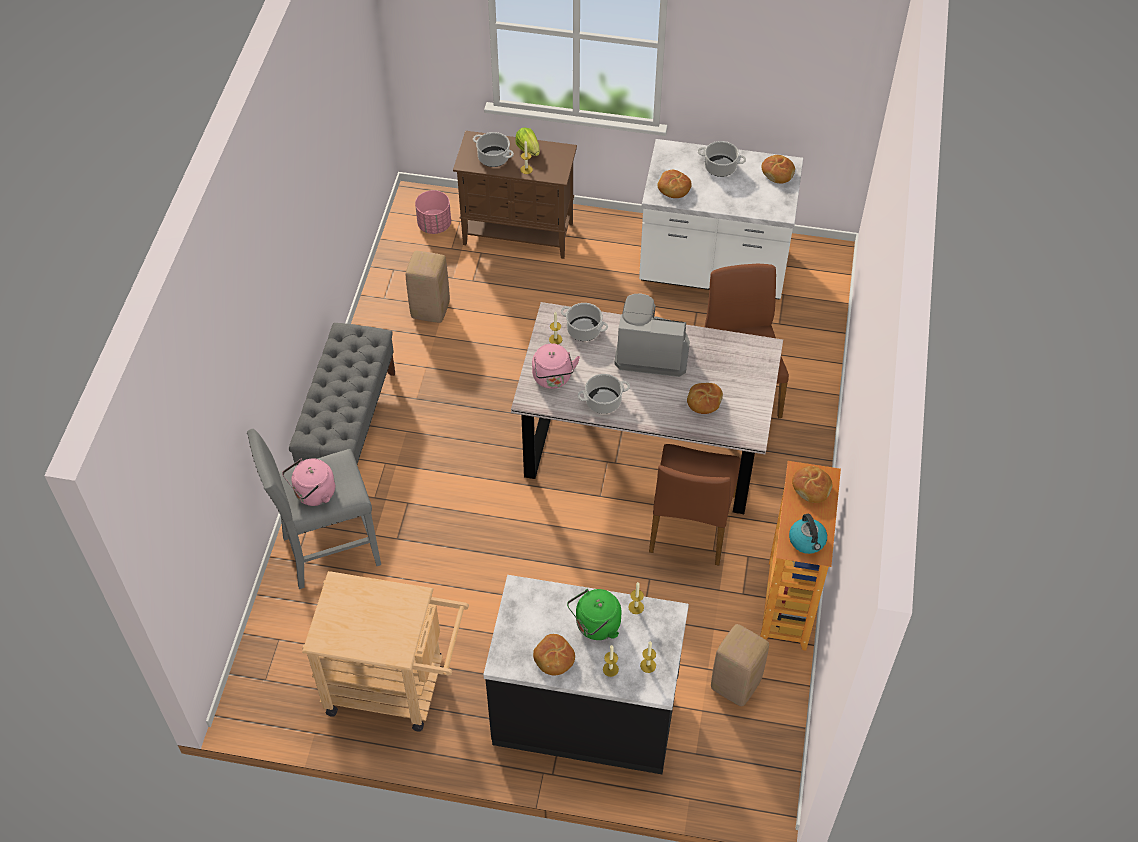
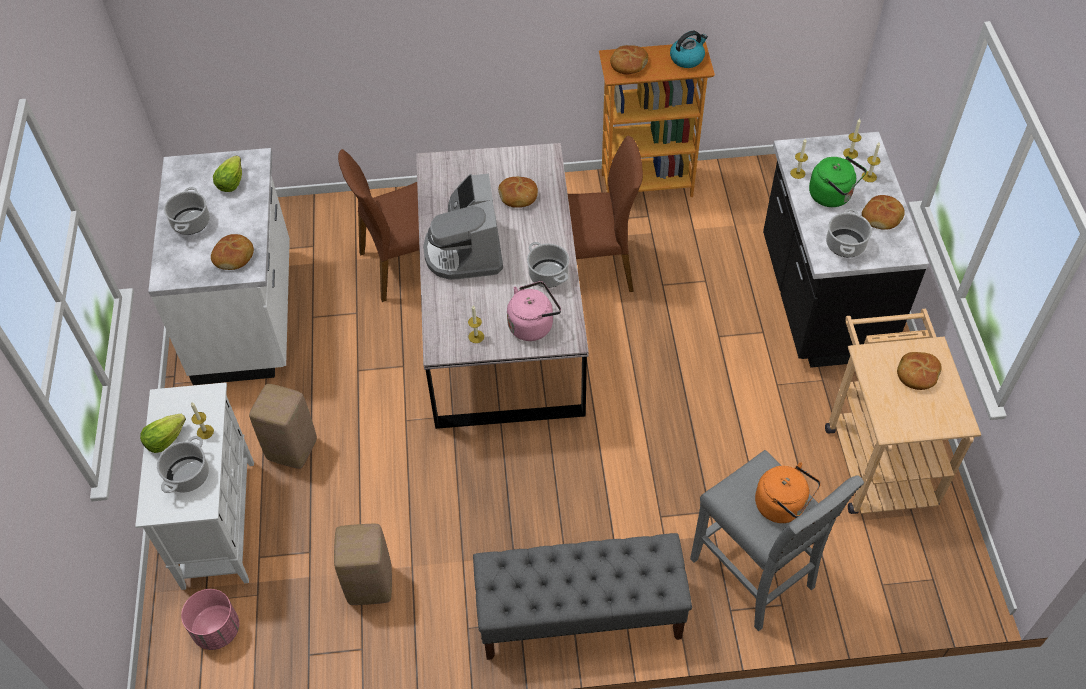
camera: 105 degrees left, 0 degrees up
pink kettle [282,459,335,506] -> orange kettle [755,462,821,523]
brown cabinet [453,131,577,259] -> white cabinet [135,382,254,590]
cooking pot [561,303,608,341] -> cooking pot moved to [826,209,872,257]
beige stool [711,624,769,707] -> beige stool moved to [249,384,317,469]
bread [761,155,795,183] -> bread moved to [897,352,942,390]
none -> lettuce [213,156,242,192]

